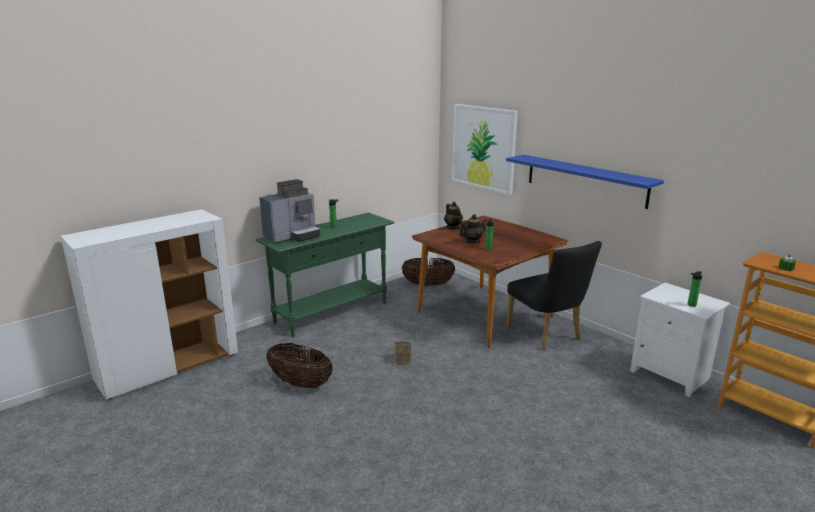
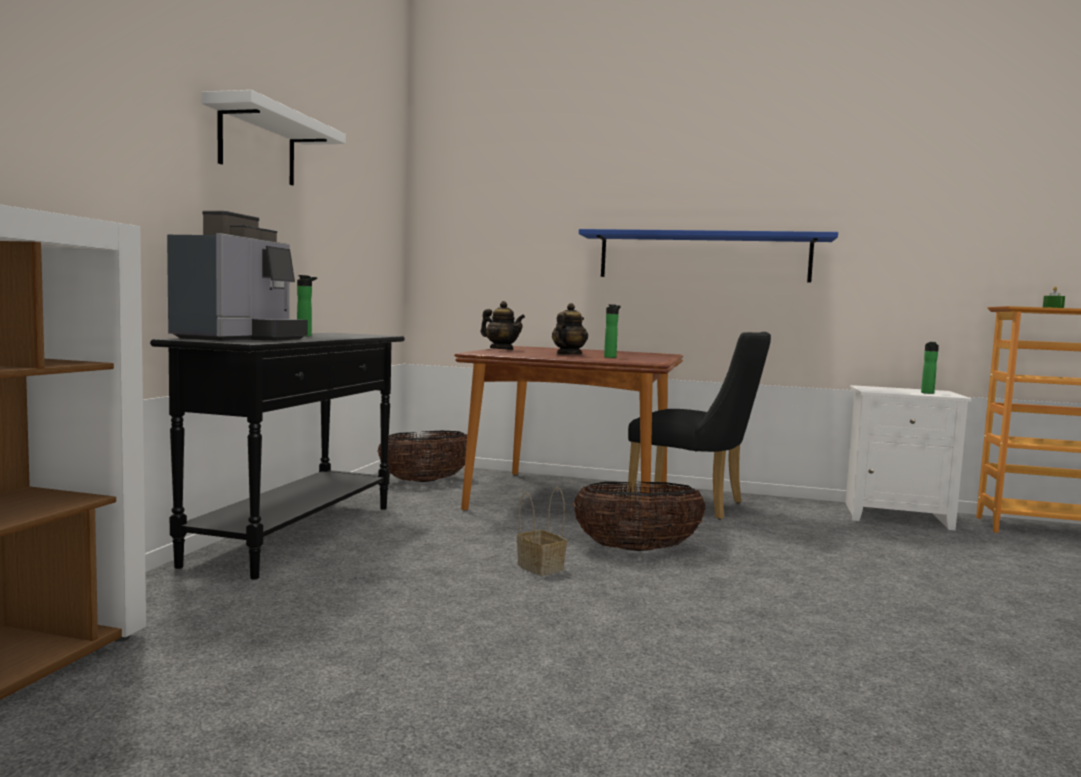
camera: 35 degrees left, 15 degrees down
green console table [256,213,394,337] -> black console table [150,333,405,580]
basket [266,343,333,388] -> basket moved to [573,482,706,551]
picture [452,104,518,195] -> none
none -> white shelf [202,90,346,186]

